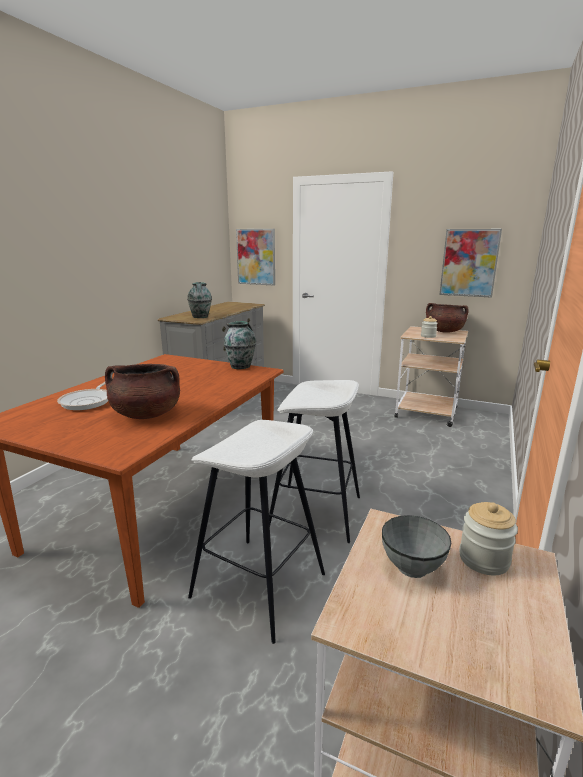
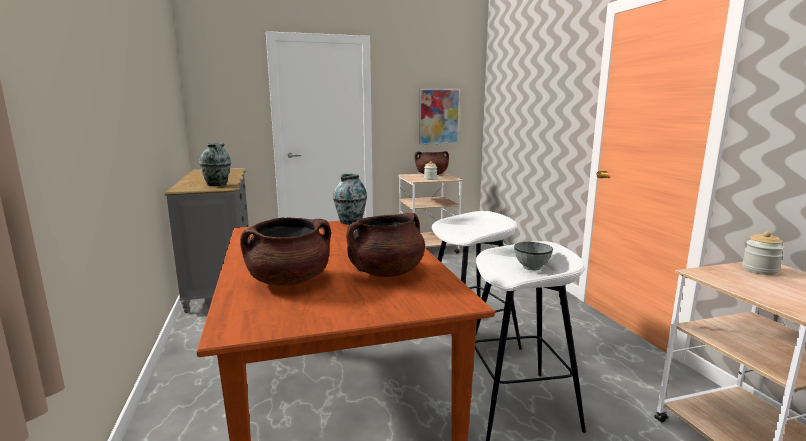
camera: 40 degrees left, 5 degrees down
frying pan [57,382,108,410] -> brown cooking pot [240,217,331,286]
picture [236,229,275,285] -> none
grey bowl [382,515,451,578] -> grey bowl moved to [514,242,553,270]

